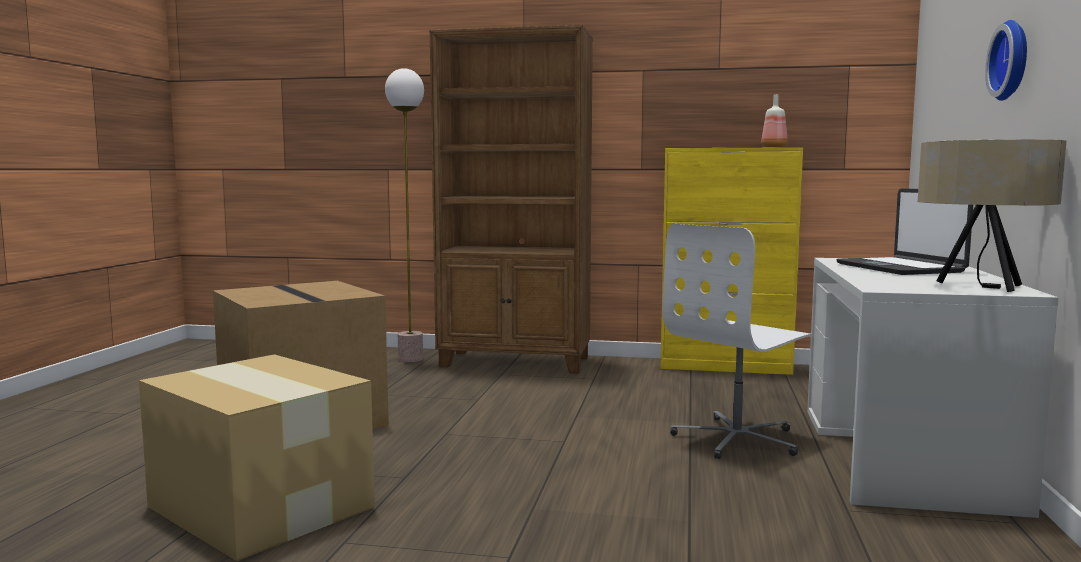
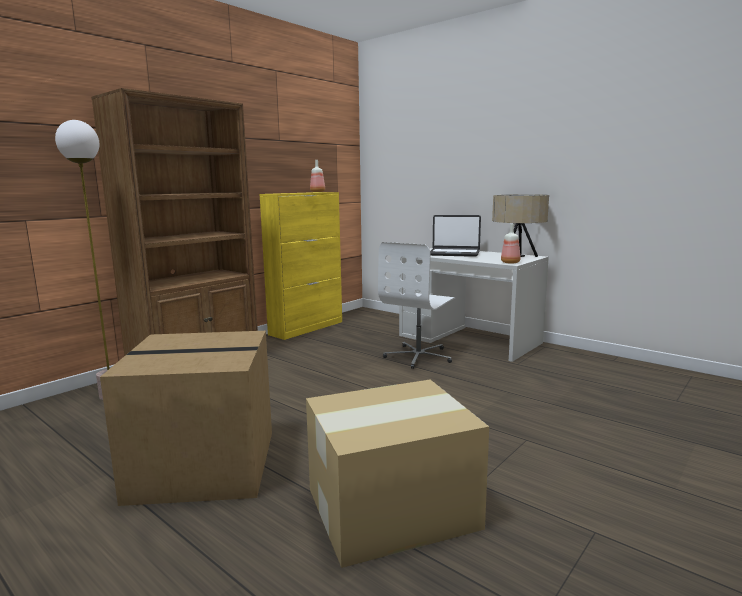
camera: 60 degrees left, 5 degrees up
white office chair [662,224,814,459] -> white office chair turned 45 degrees clockwise [378,242,456,369]
wall clock [985,20,1027,101] -> none
none -> bottle [501,224,520,264]

